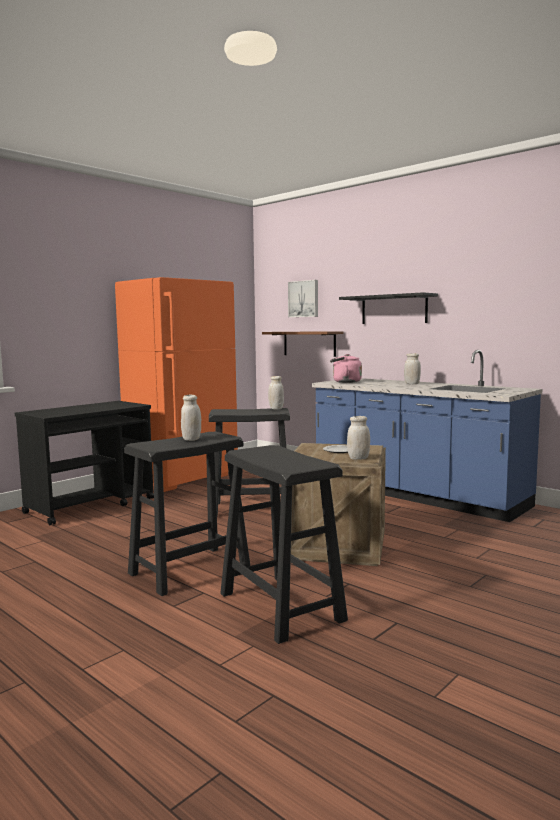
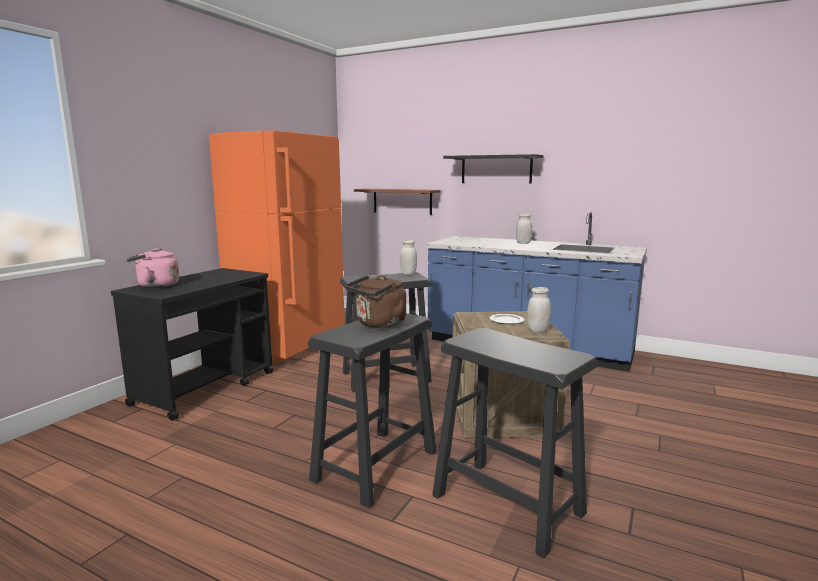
camera: 15 degrees left, 5 degrees up
white jar [181,395,201,441] -> brown kettle [346,275,406,328]
picture [288,280,318,317] -> none
pink kettle [330,354,362,383] -> pink kettle moved to [127,248,179,288]

